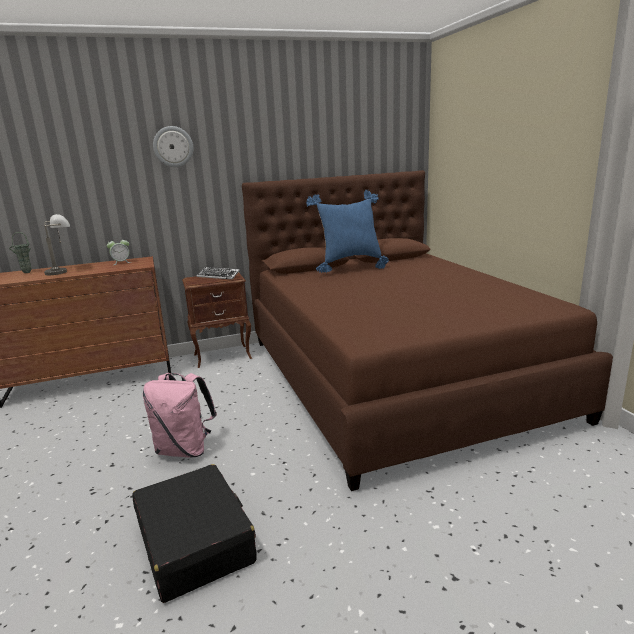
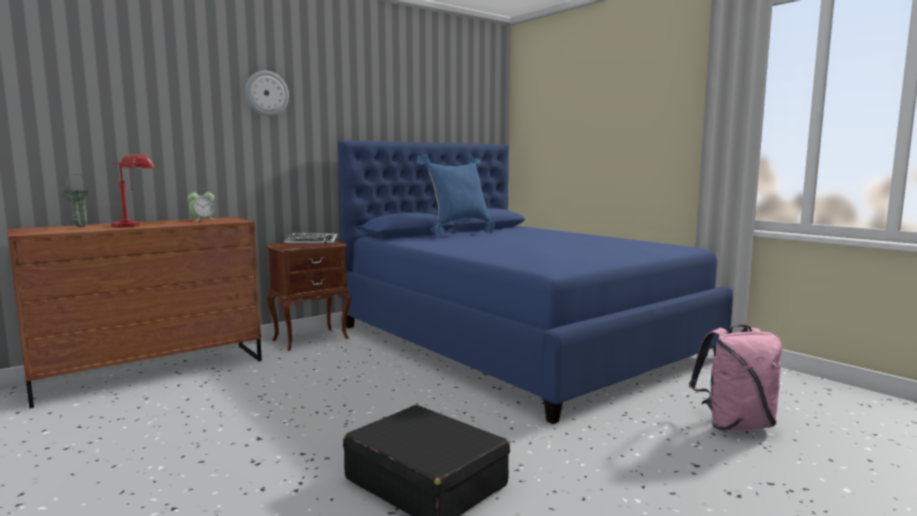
camera: 20 degrees left, 10 degrees down
grey table lamp [44,214,70,275] -> red table lamp [111,154,155,227]
pink backpack [143,373,217,458] -> pink backpack moved to [689,325,782,431]
brown bed [242,170,613,491] -> blue bed [338,140,733,424]

